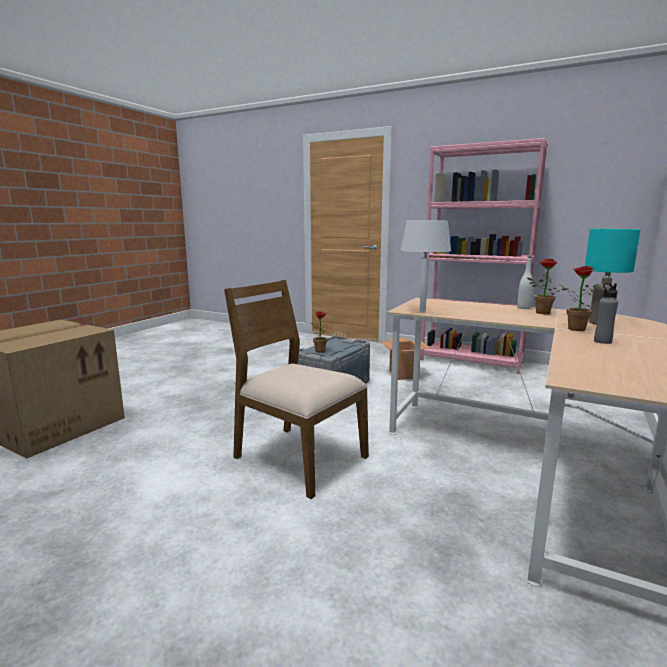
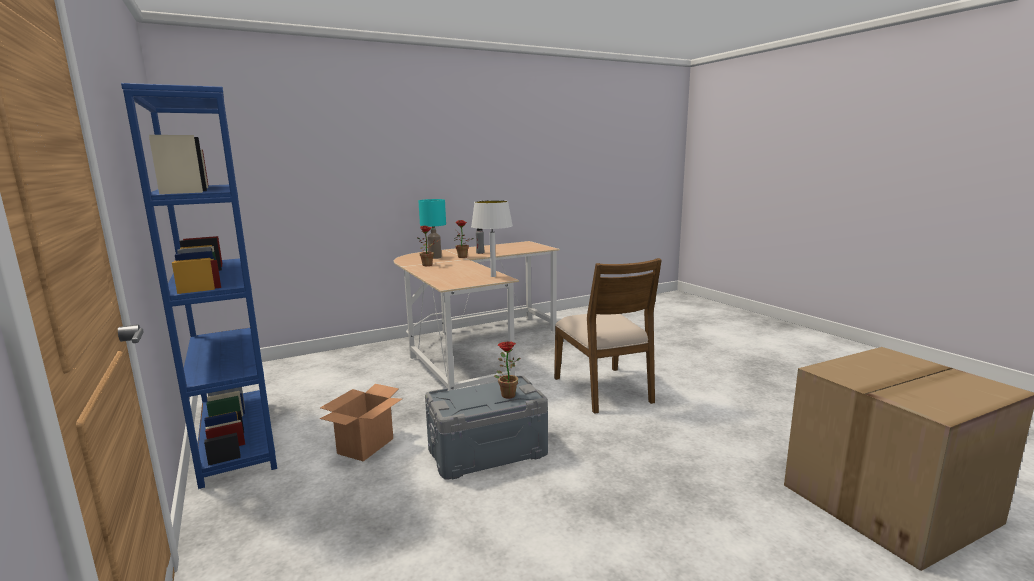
camera: 145 degrees left, 0 degrees up
pink bookcase [420,138,548,374] -> blue bookcase [121,83,277,489]
white bottle [517,257,534,309] -> none

